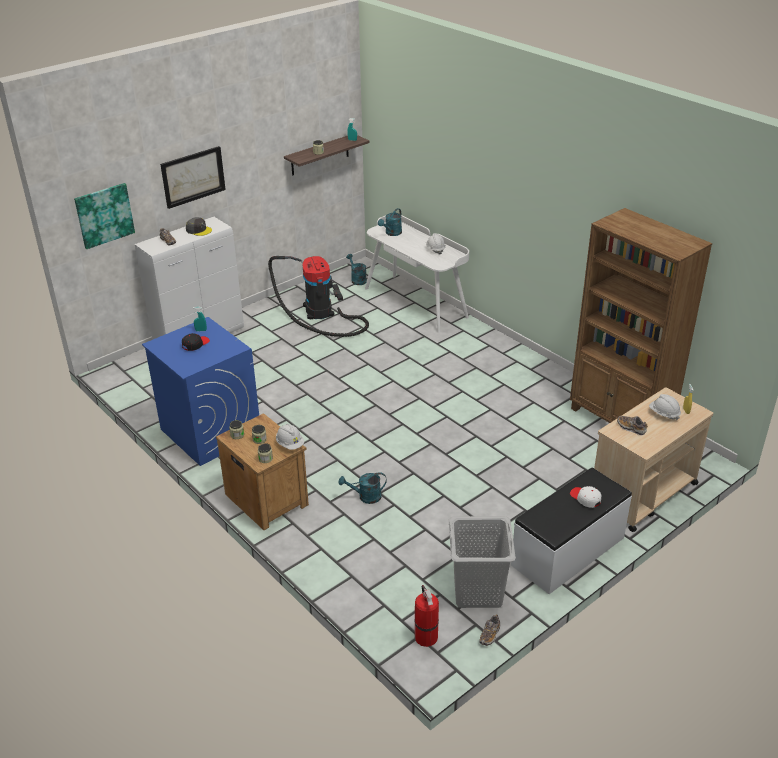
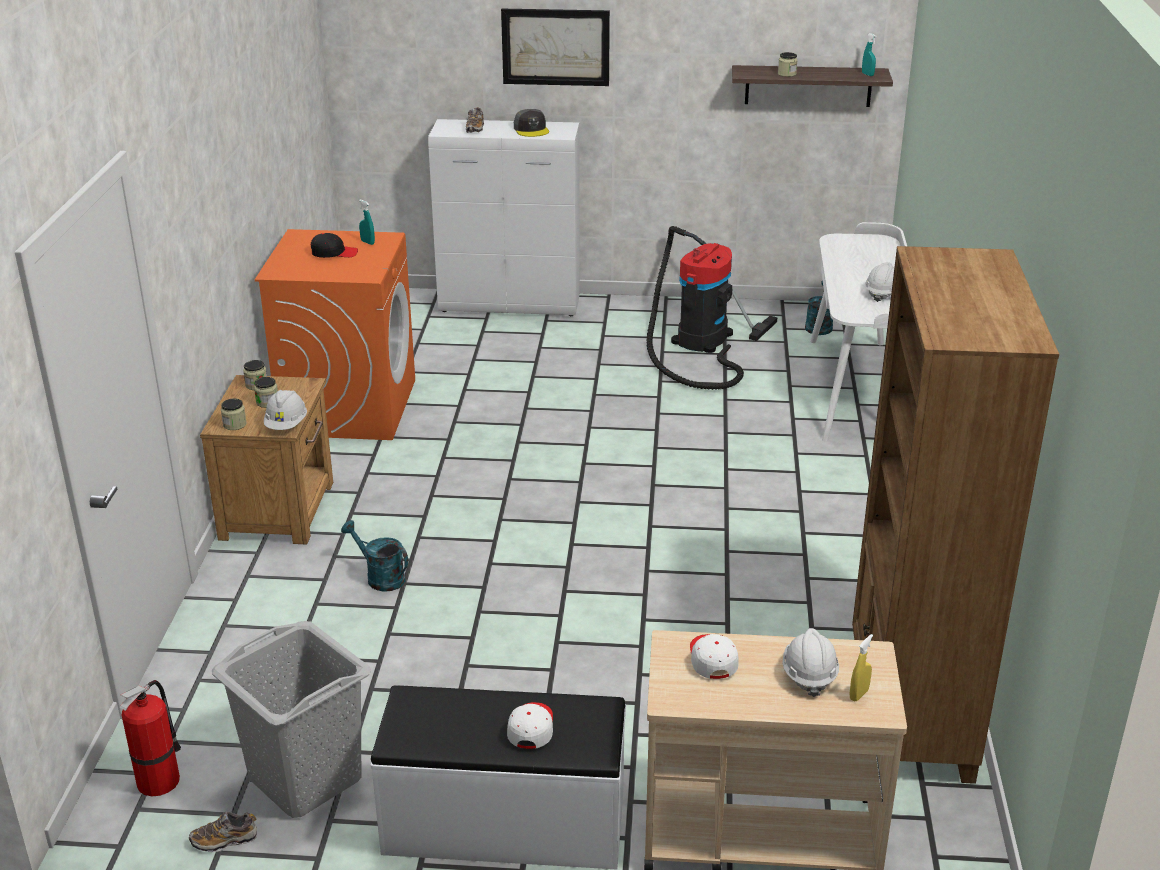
camera: 45 degrees right, 5 degrees down
picture [74,183,135,249] -> none
blue washing machine [142,317,259,466] -> orange washing machine [255,229,415,440]
turquoise watering can [378,208,402,236] -> none
shoe [617,416,648,435] -> white cap [690,634,738,679]

